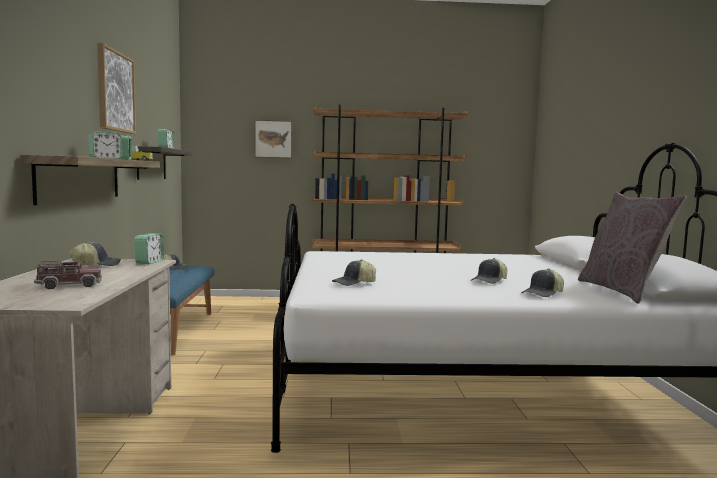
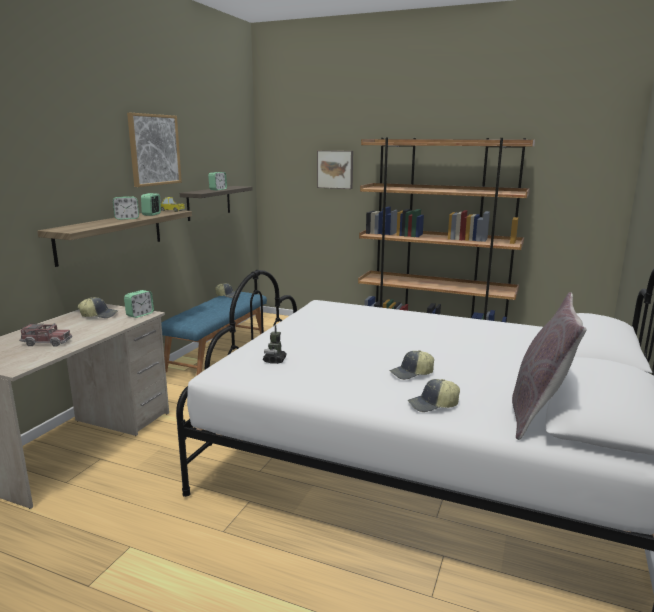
camera: 25 degrees right, 10 degrees up
cap [332,260,376,286] -> toy robot [263,325,287,364]

